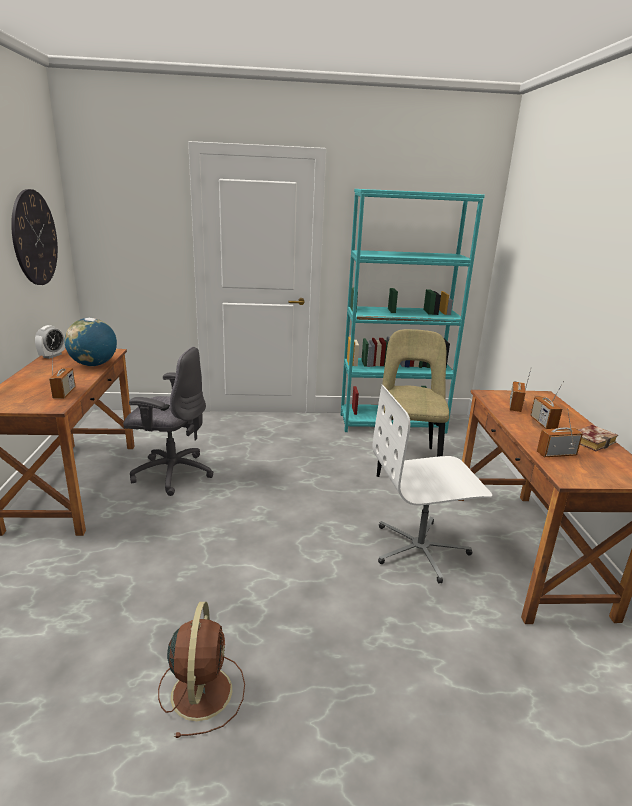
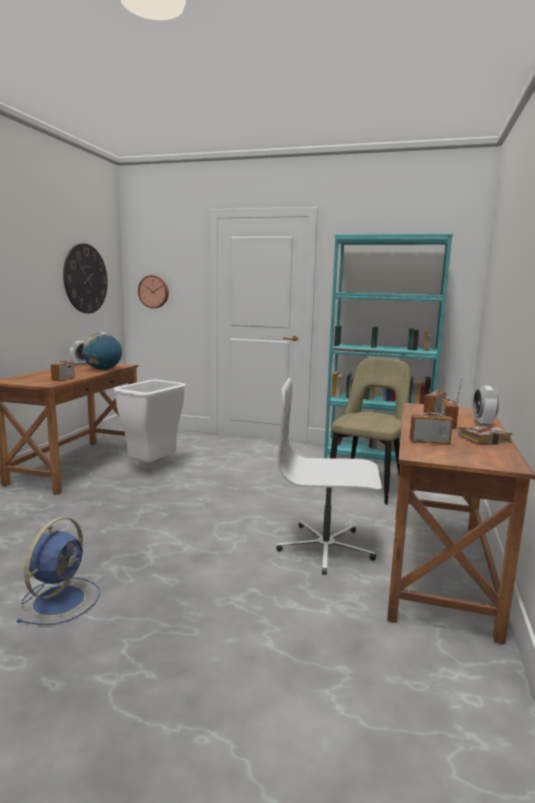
camera: 20 degrees right, 10 degrees down
grey office chair [123,347,214,496] -> white trash can [113,379,186,463]
brown fan [158,602,245,738] -> blue fan [17,517,100,625]
none -> wall clock [138,275,169,308]
none -> alarm clock [473,386,499,426]

